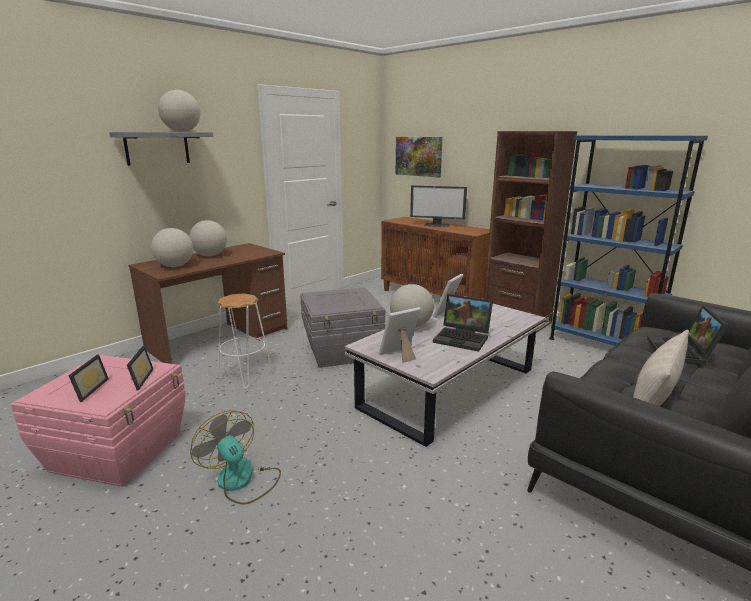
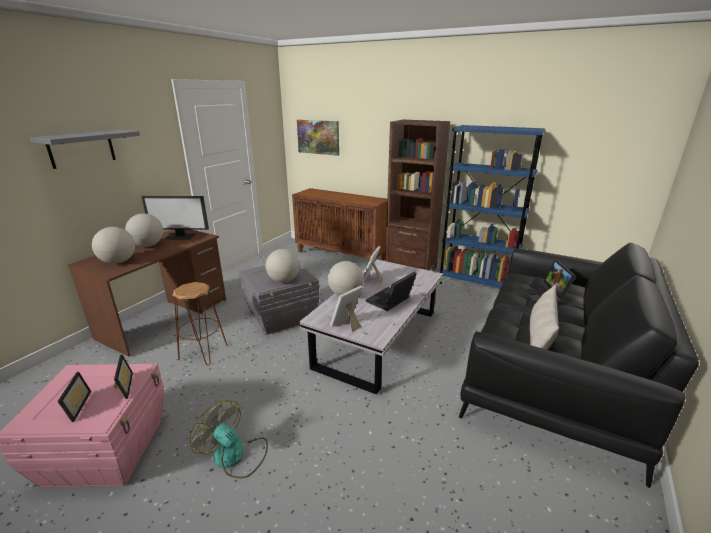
camera: 15 degrees left, 5 degrees up
globe [158,90,200,132] -> globe moved to [266,249,300,283]
white stool [217,293,273,389] -> brown stool [172,282,228,366]
monitor [410,185,467,227] -> monitor moved to [141,196,209,239]
laptop [433,294,493,352] -> laptop turned 120 degrees clockwise [366,272,417,311]

